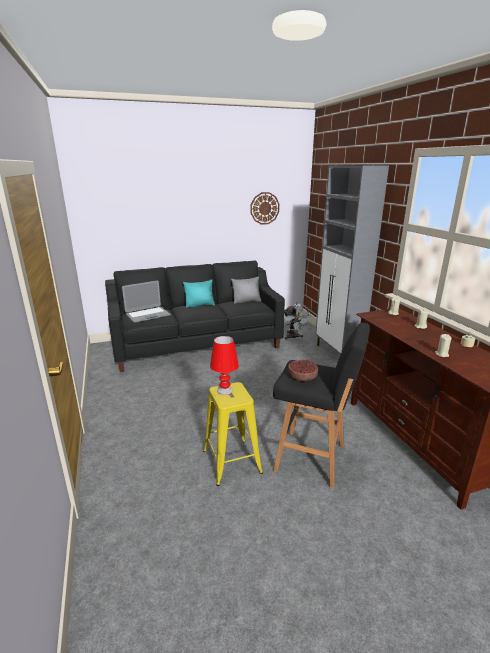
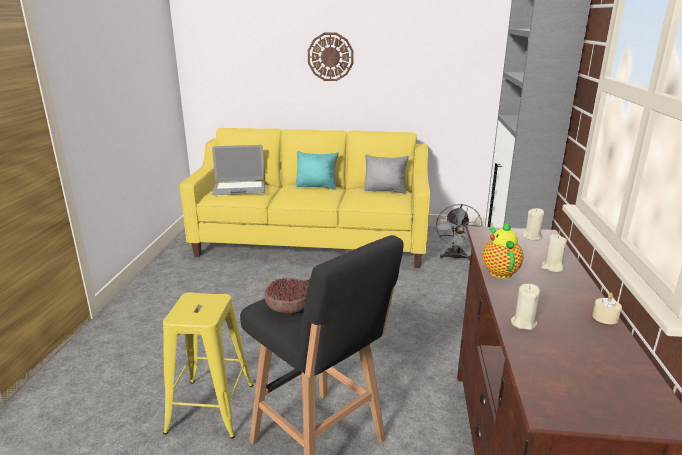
camera: 25 degrees right, 0 degrees up
black sofa [105,261,285,372] -> yellow sofa [180,128,430,268]
red table lamp [210,336,239,395] -> none
wall clock [250,192,280,225] -> wall clock moved to [308,33,353,81]
none -> teapot [482,221,524,279]

